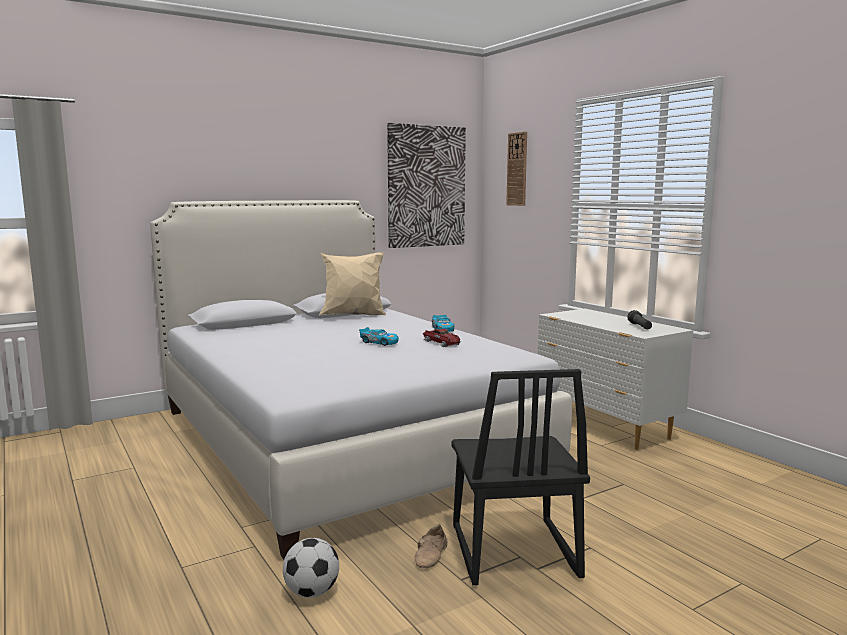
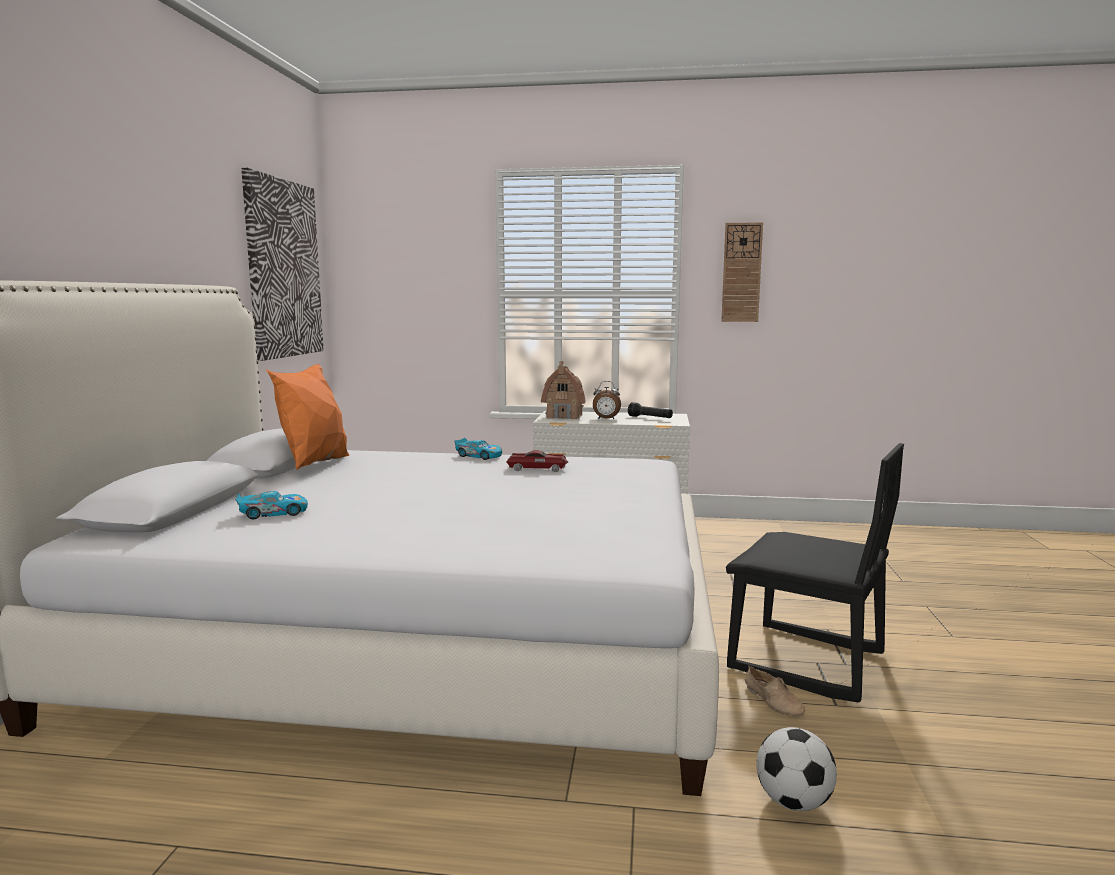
camera: 50 degrees left, 0 degrees up
beige pillow [319,252,386,315] -> orange pillow [266,364,349,470]
toy car [359,327,399,346] -> toy car moved to [235,491,308,519]
wall clock [506,132,527,206] -> wall clock moved to [721,222,763,322]
none -> toy house [541,361,586,420]
none -> alarm clock [593,381,621,419]

